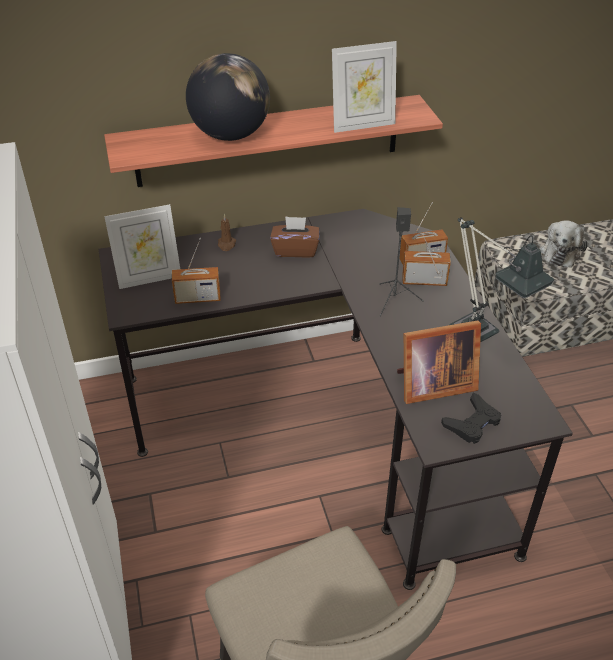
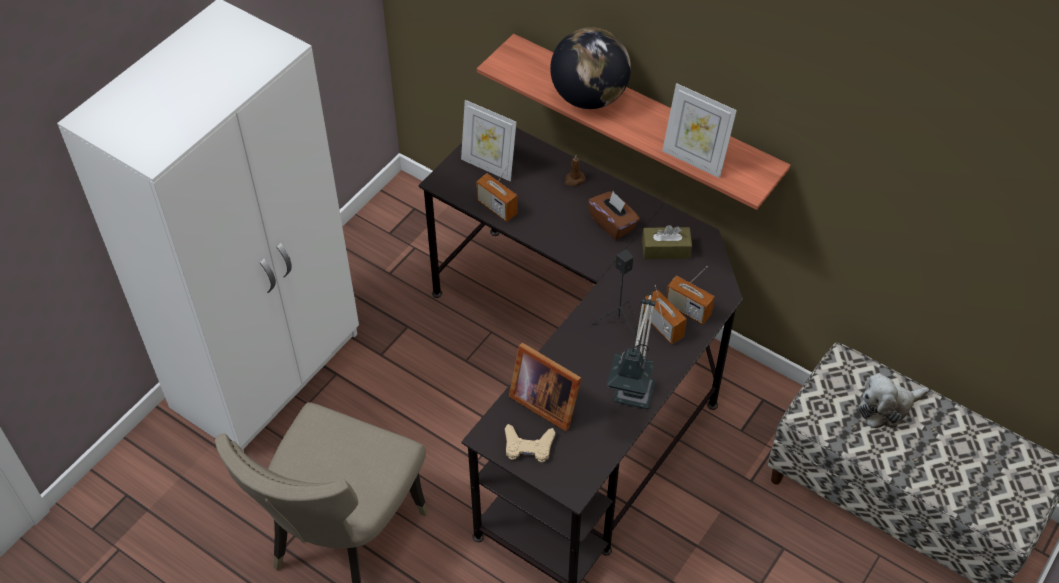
camera: 50 degrees right, 10 degrees up
black game controller [441,393,501,444] -> beige game controller [505,424,555,463]
none -> brown tissue box [642,225,692,259]

